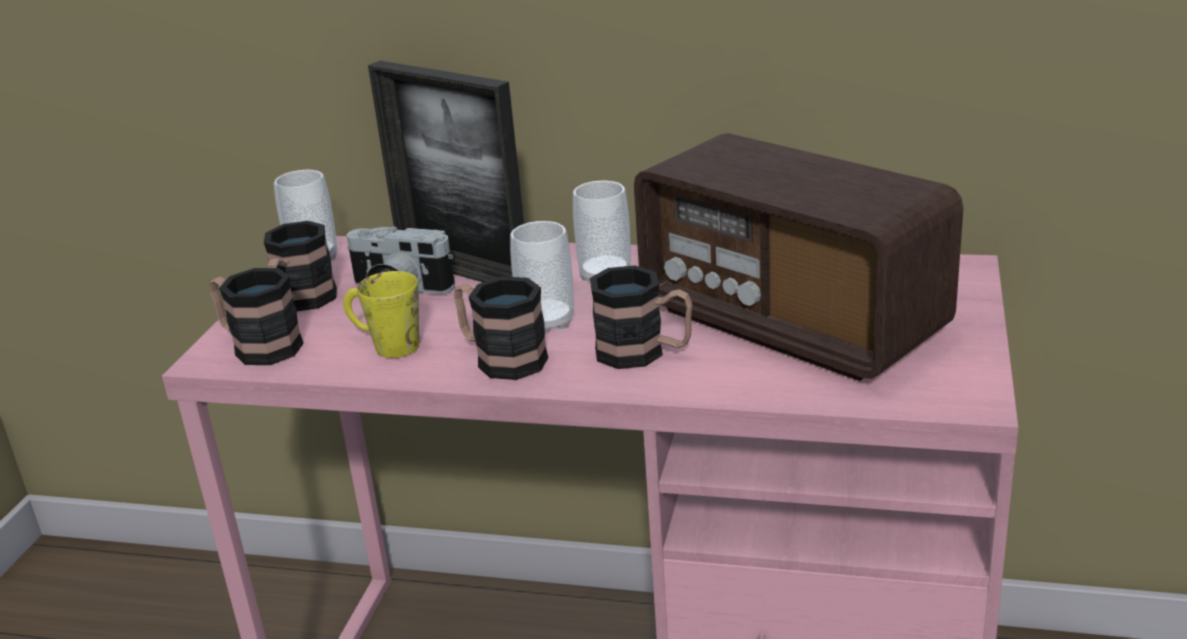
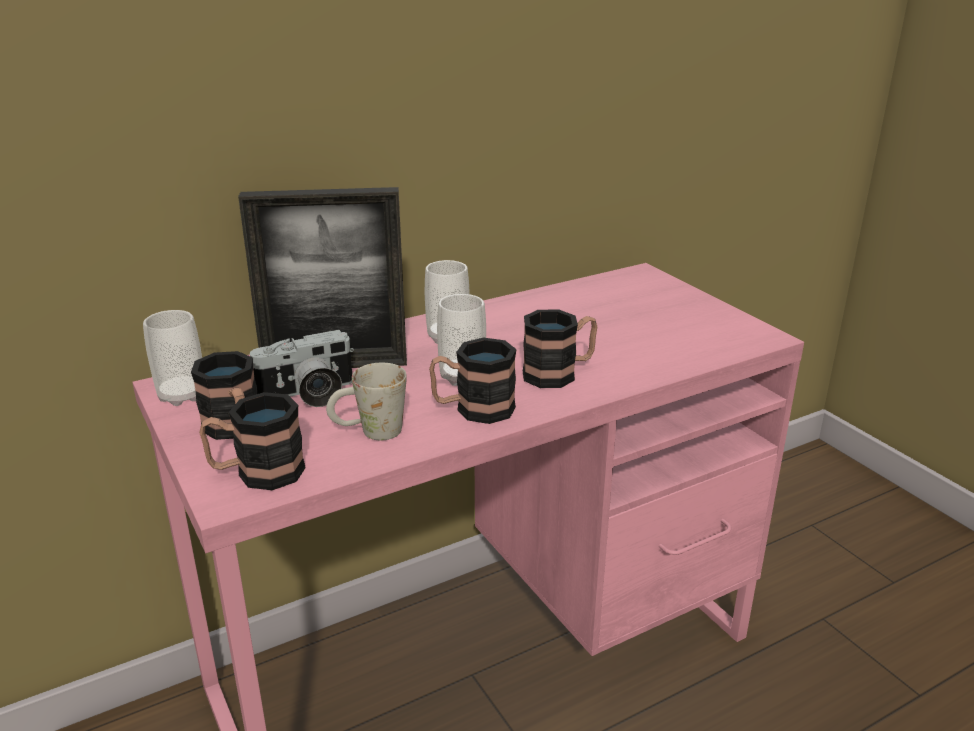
camera: 45 degrees left, 0 degrees up
yellow mug [343,271,419,358] -> white mug [326,363,407,440]
radio [634,133,963,381] -> none

